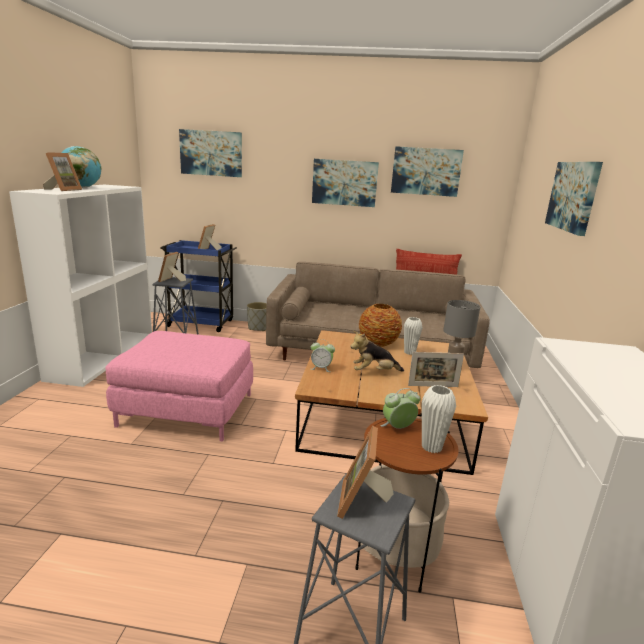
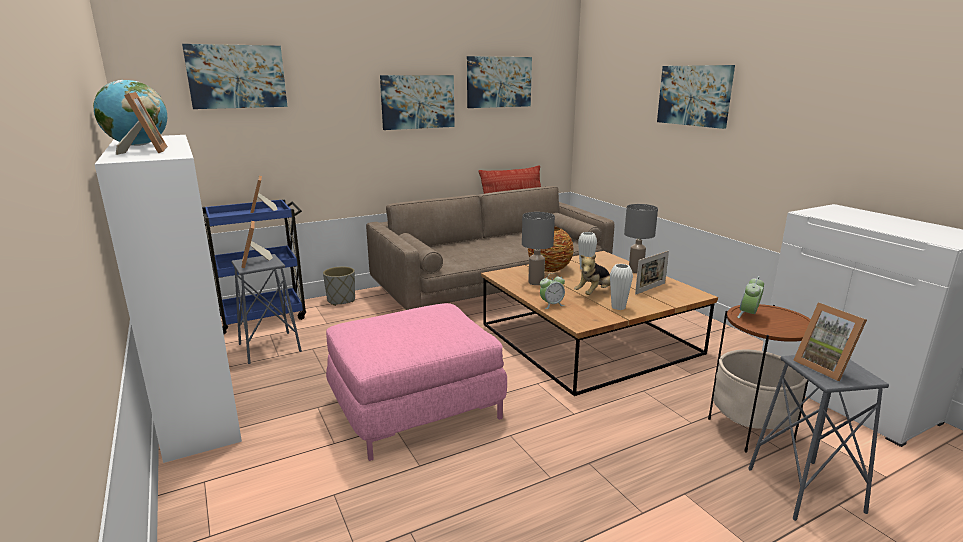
camera: 35 degrees left, 0 degrees up
white vase [422,385,456,453] -> white vase moved to [610,264,633,310]
none -> grey table lamp [522,212,555,285]

